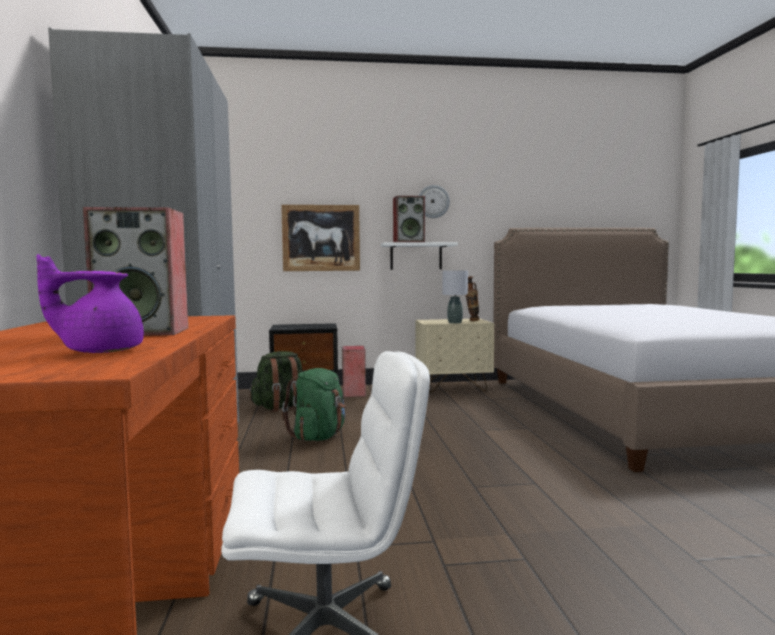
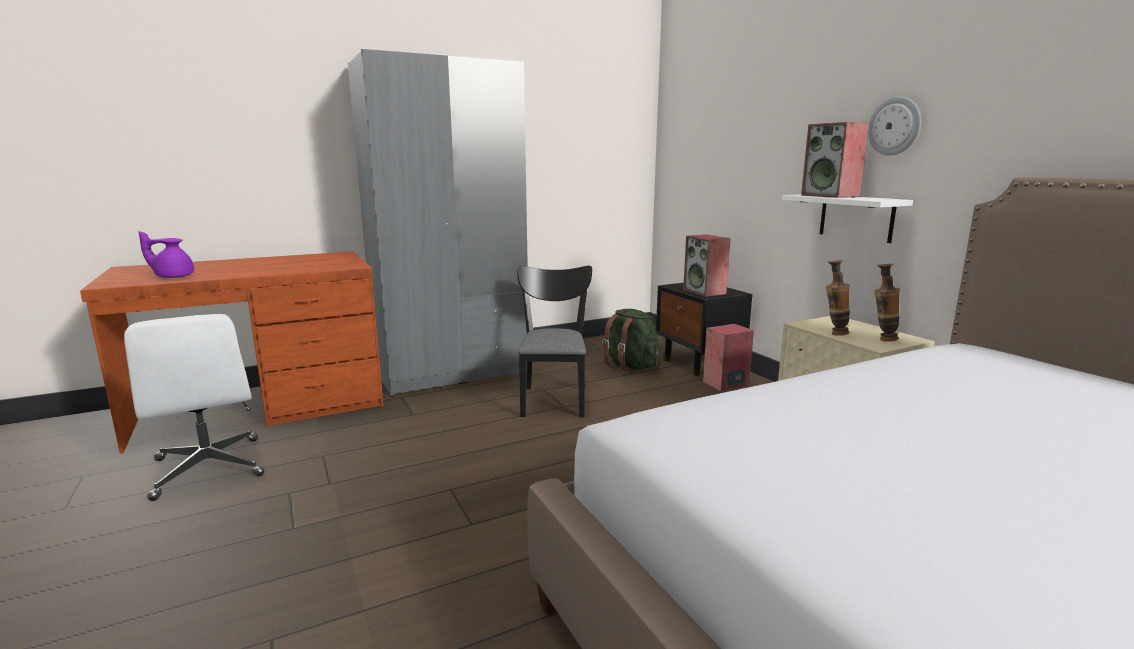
camera: 70 degrees right, 10 degrees up
purple teapot [36,254,144,353] -> purple teapot turned 60 degrees counterclockwise [139,231,194,278]
speaker [83,207,188,336] -> speaker moved to [683,234,731,297]
picture [281,205,360,271] -> none
green backpack [282,368,346,441] -> black chair [517,265,592,418]
grey table lamp [443,270,468,324] -> vase [826,260,850,336]

